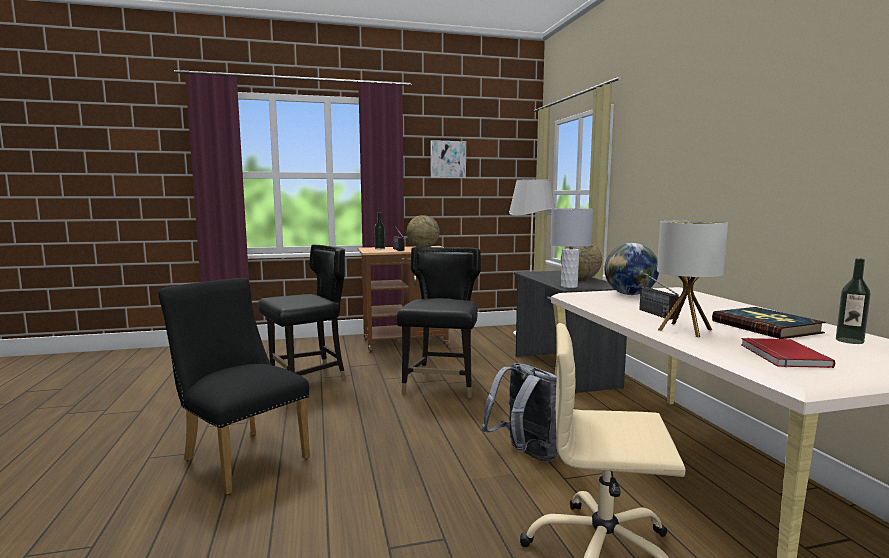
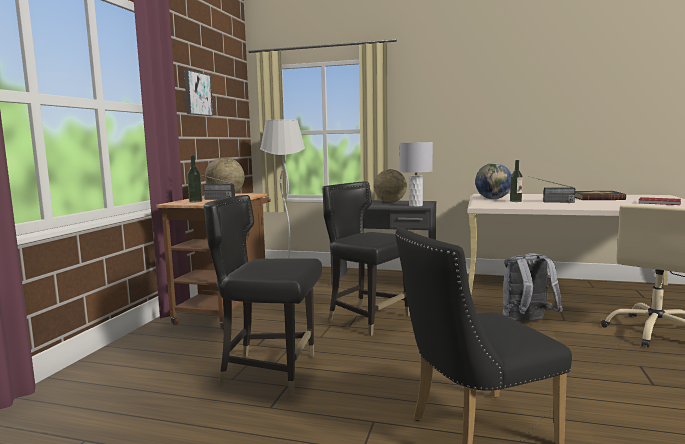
camera: 60 degrees left, 0 degrees up
black chair [258,245,346,381] -> black chair turned 75 degrees counterclockwise [204,195,322,395]
table lamp [657,221,728,337] -> none
bottle [836,258,871,344] -> bottle moved to [510,160,523,202]

